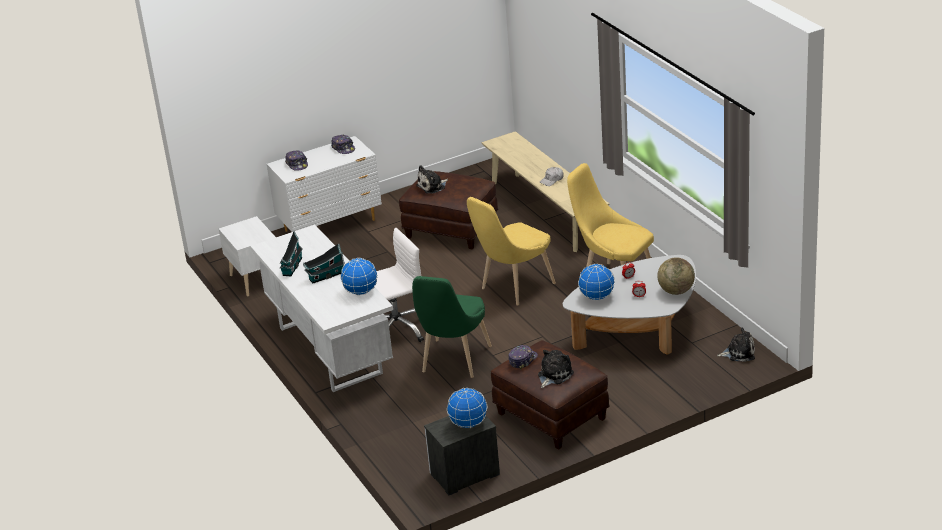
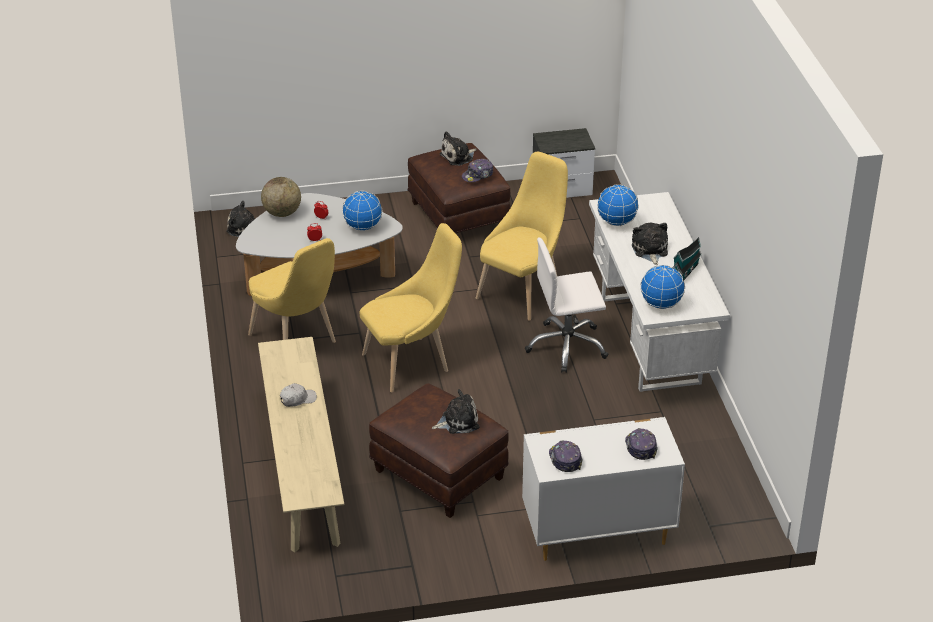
camera: 165 degrees left, 5 degrees up
white nightstand [219,216,276,296] -> none
toy house [303,243,345,283] -> plush toy [632,222,668,265]
green chair [412,276,492,378] -> yellow chair [476,152,568,321]
globe [447,388,487,428] -> globe moved to [640,265,685,309]

